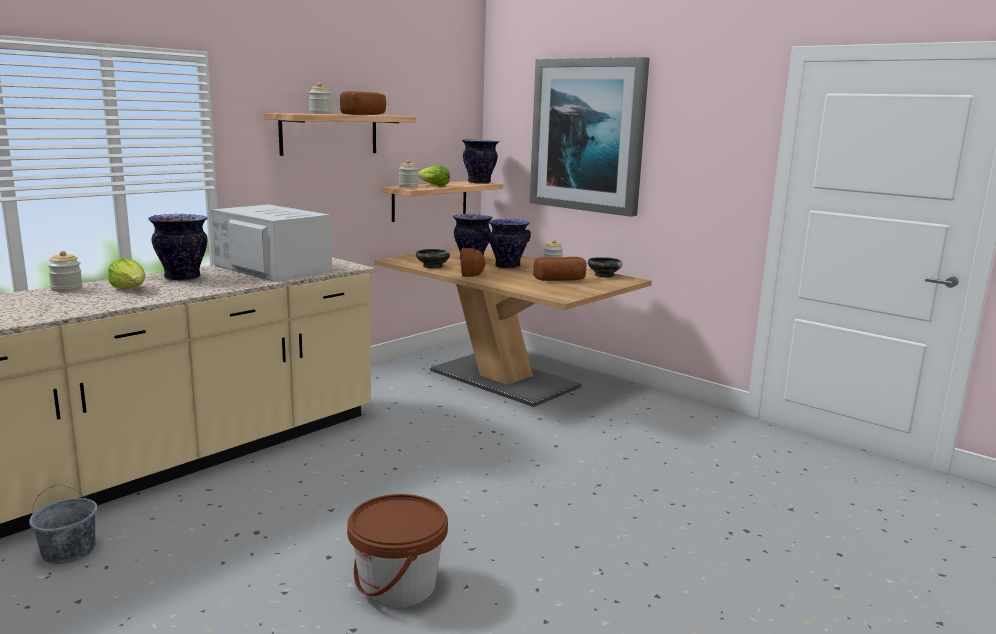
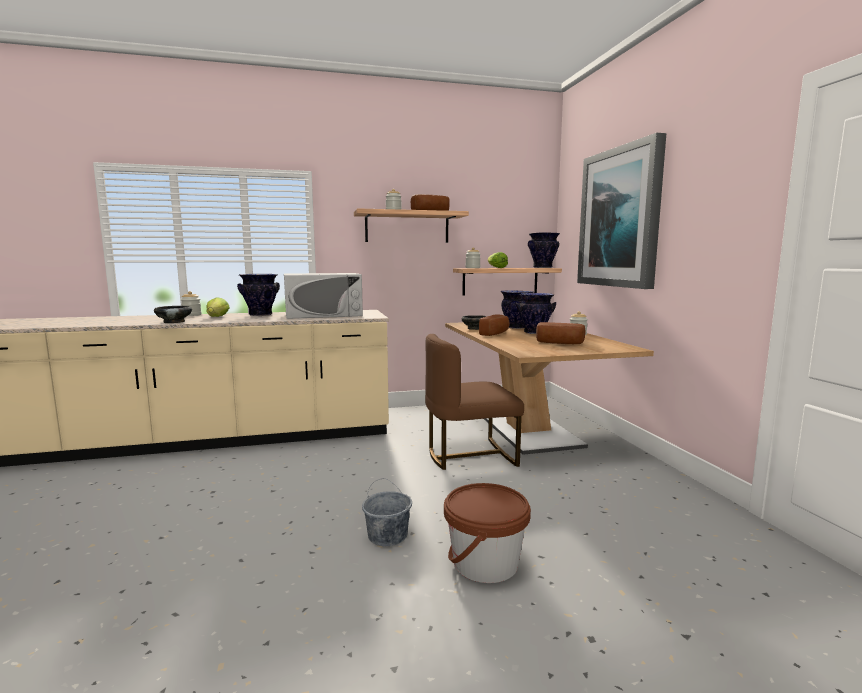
camera: 35 degrees right, 5 degrees down
grey bucket [29,485,98,564] -> grey bucket moved to [362,478,412,546]
white microwave [211,204,332,282] -> white microwave turned 90 degrees clockwise [284,273,363,319]
brown bucket [347,494,448,608] -> brown bucket moved to [444,483,531,583]
black bowl [588,257,623,277] -> black bowl moved to [154,306,192,323]
none -> brown chair [425,334,524,470]

